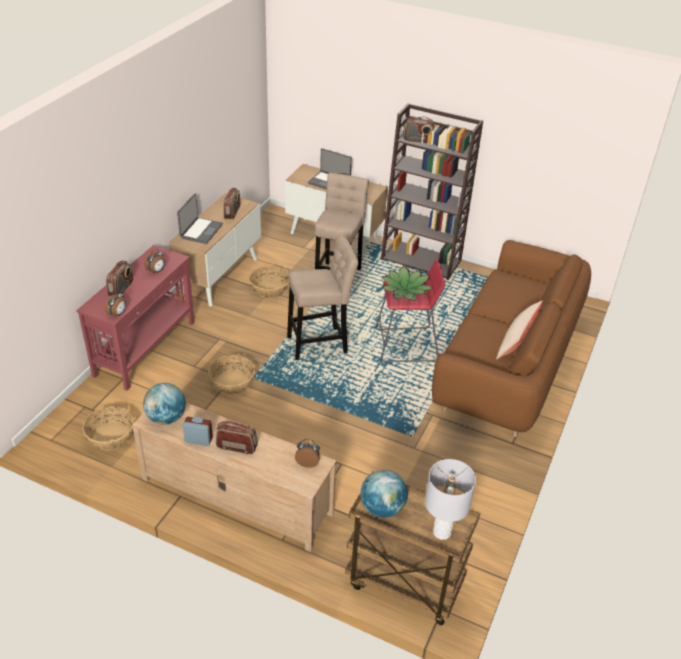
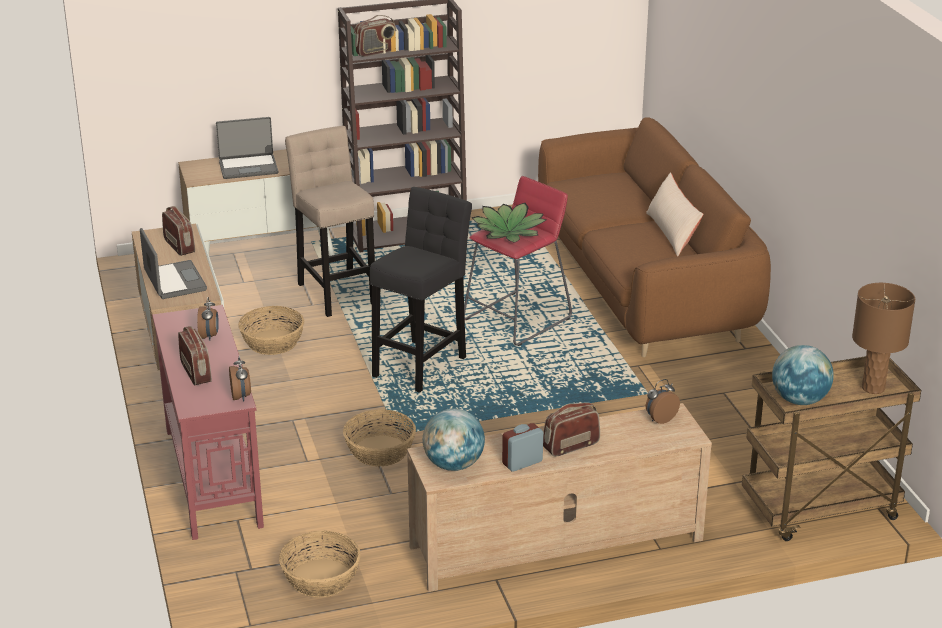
camera: 40 degrees left, 10 degrees down
beige stool [287,235,359,360] -> black stool [370,187,472,393]
grey table lamp [425,459,476,540] -> brown table lamp [852,283,915,394]

